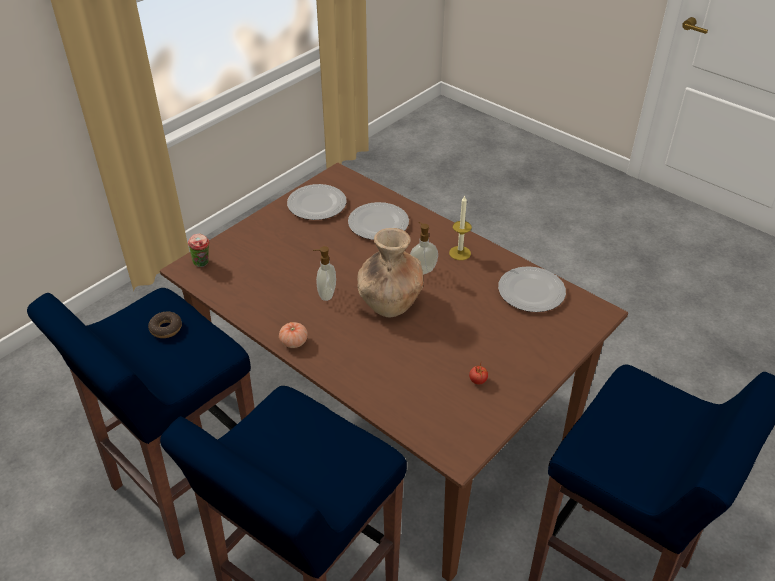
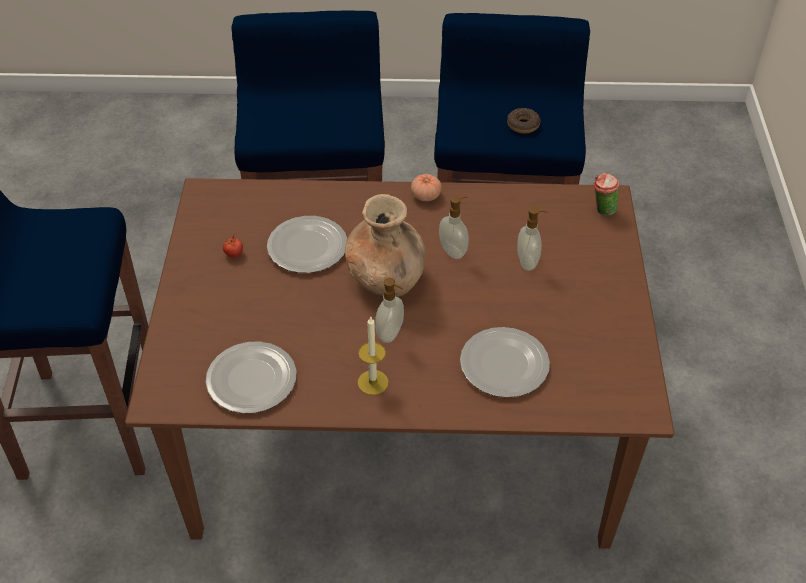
camera: 140 degrees right, 5 degrees up
plate [287,184,347,220] -> plate moved to [267,216,347,273]
none -> soap dispenser [517,206,548,271]

